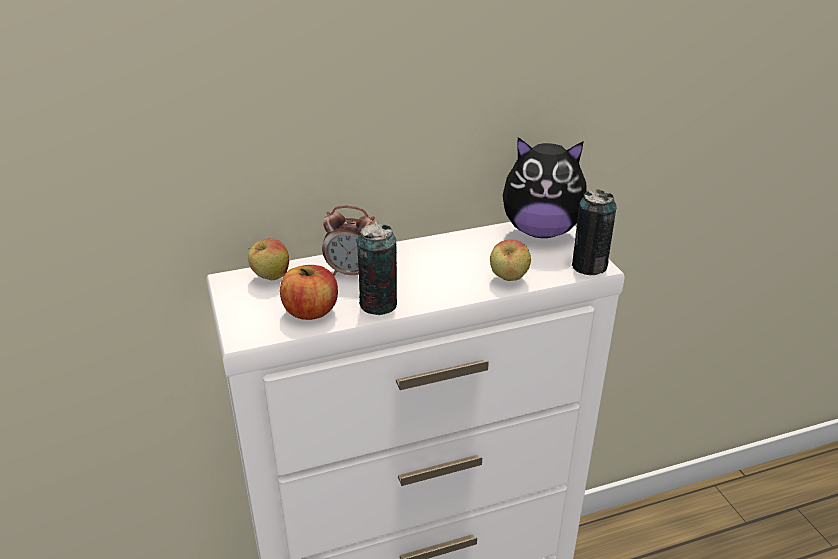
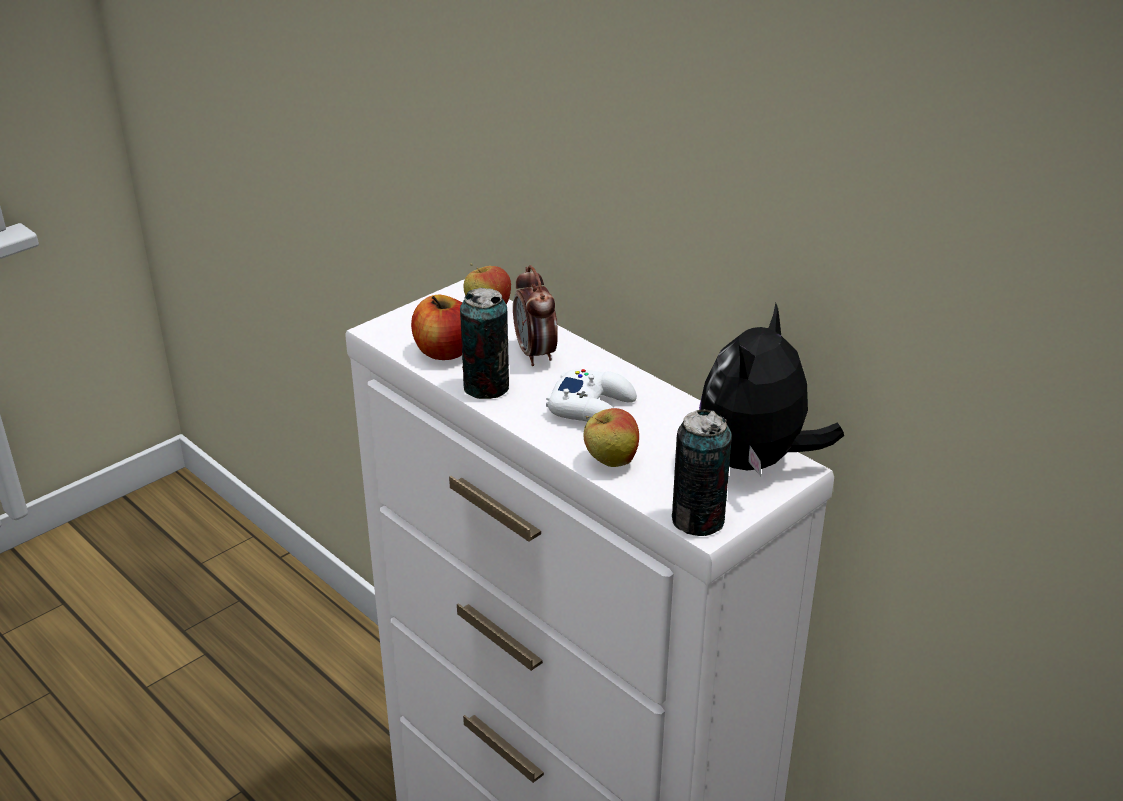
camera: 65 degrees right, 0 degrees up
plush toy [503,137,587,238] -> plush toy turned 45 degrees clockwise [699,303,844,476]
none -> white game controller [546,369,637,422]

